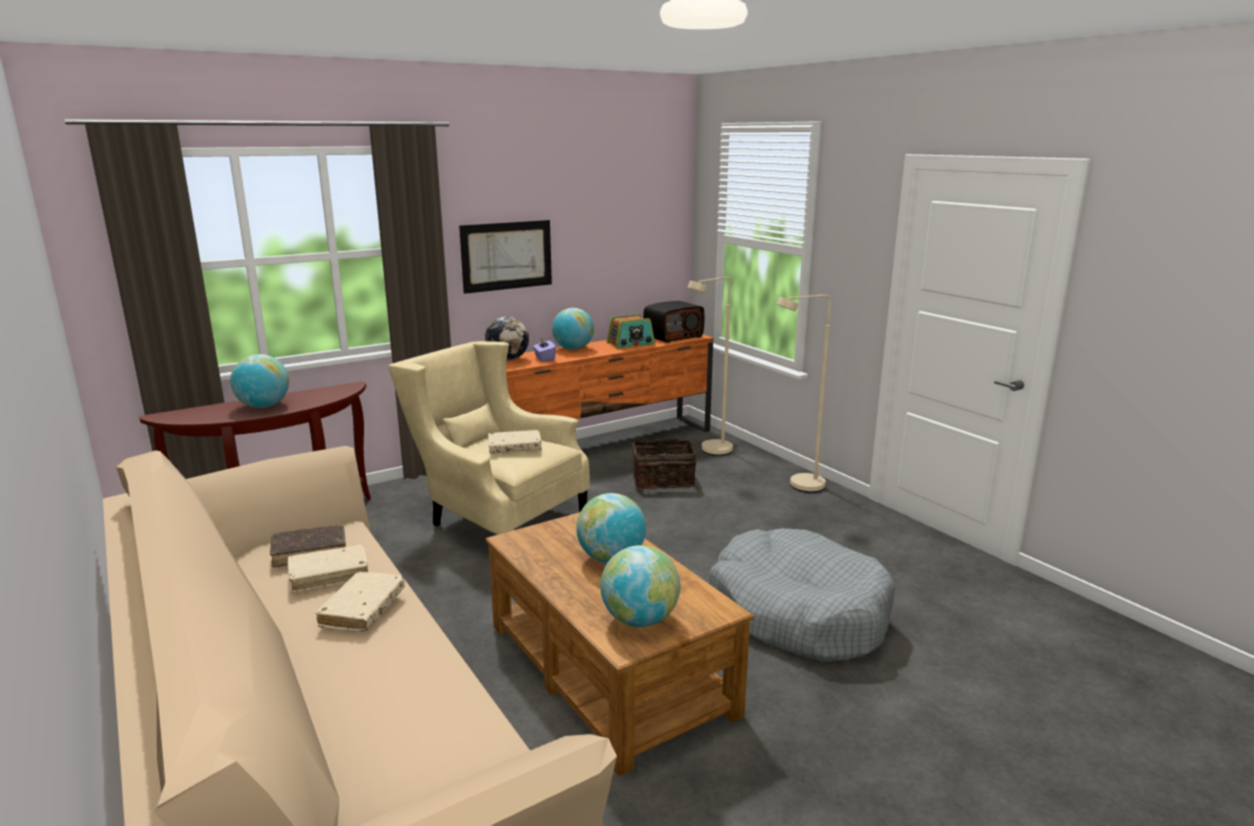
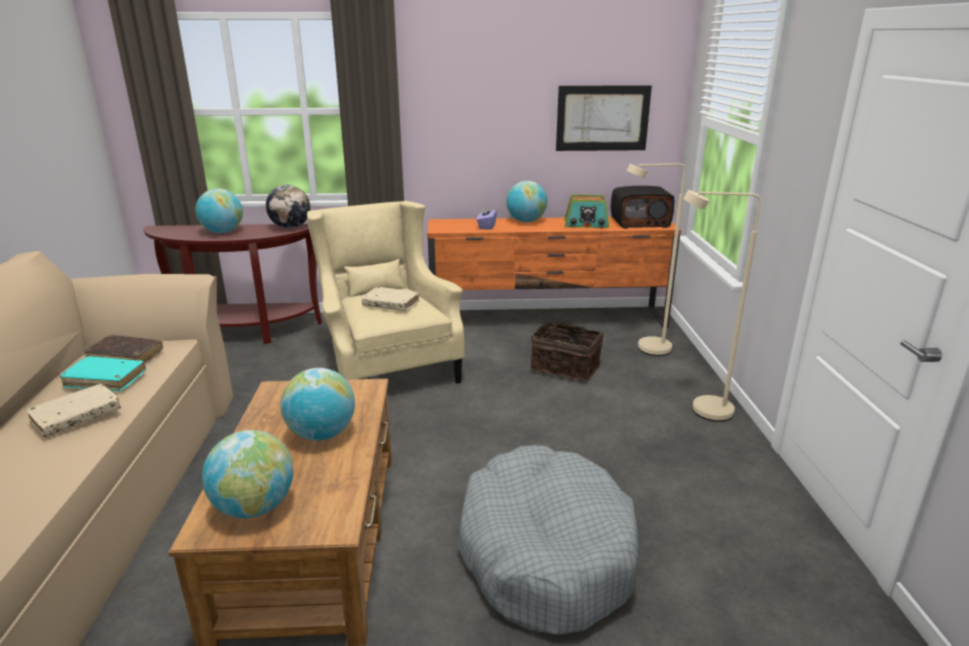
camera: 30 degrees right, 5 degrees up
beige book [288,545,368,593] -> turquoise book [60,357,146,391]
picture [459,220,552,294] -> picture moved to [556,85,652,151]
globe [485,316,529,360] -> globe moved to [266,185,310,228]

